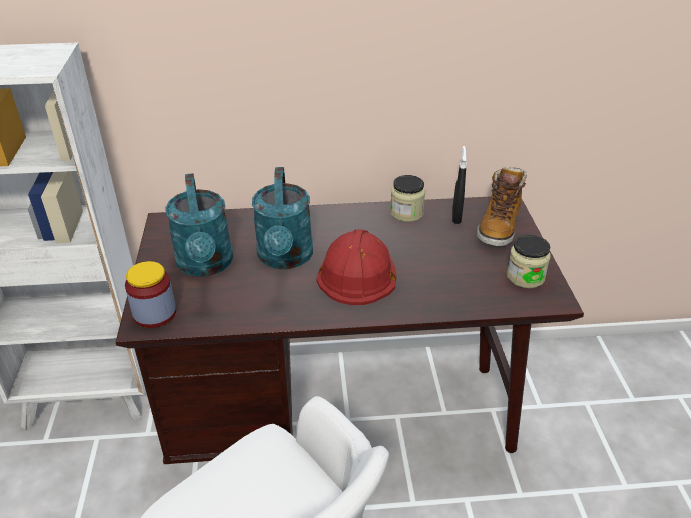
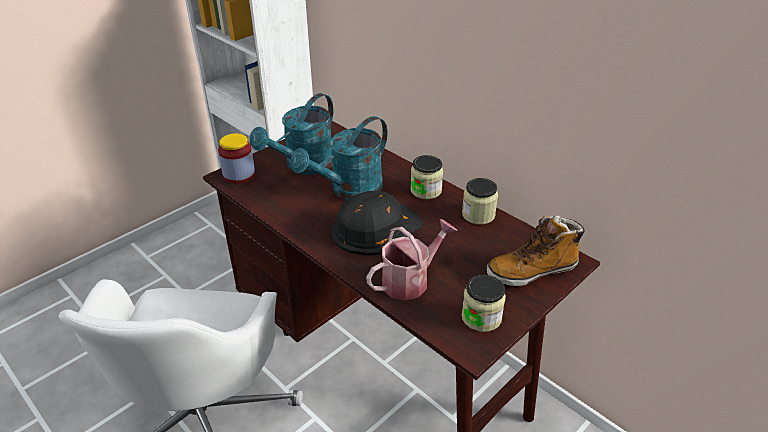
camera: 50 degrees right, 0 degrees up
red hard hat [317,229,396,305] -> black hard hat [331,191,423,256]
black spray bottle [452,146,467,224] -> none
none -> watering can [366,219,457,301]
none -> jar [410,155,443,199]

